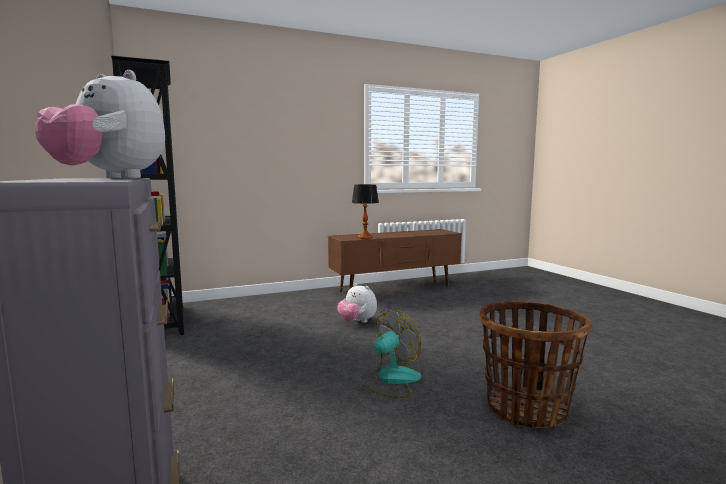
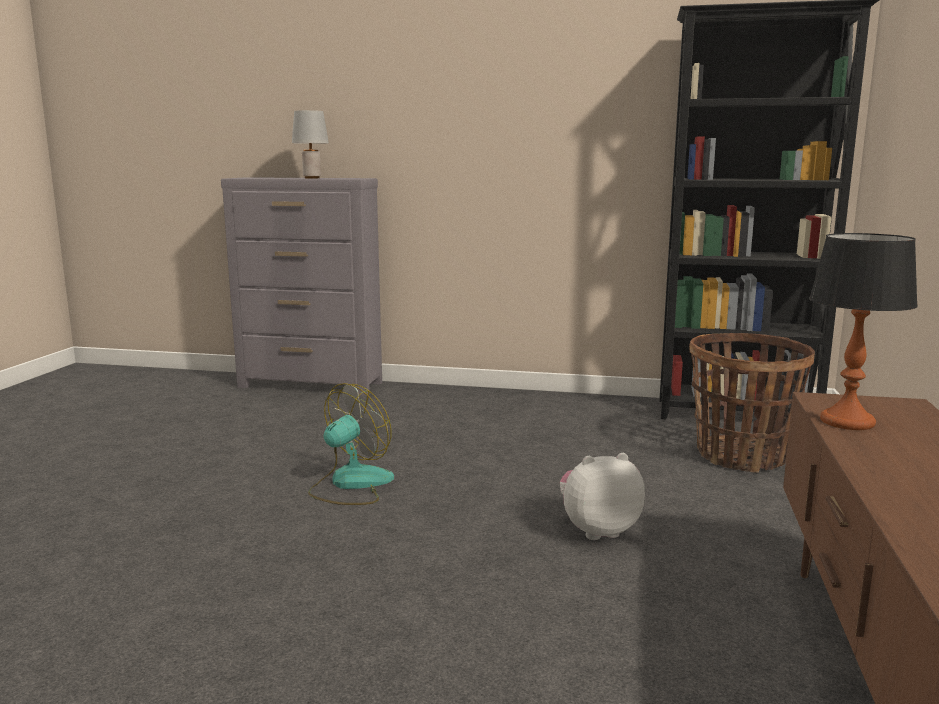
camera: 125 degrees right, 5 degrees up
plush toy [35,70,165,178] -> grey table lamp [292,110,329,178]
fan [362,309,421,398] -> fan turned 135 degrees counterclockwise [308,383,394,505]
basket [480,301,591,429] -> basket moved to [689,333,815,473]

